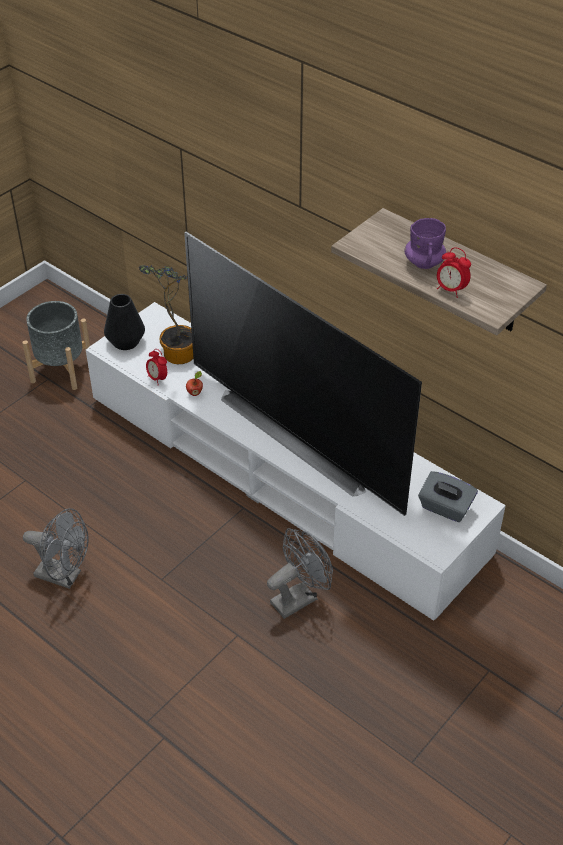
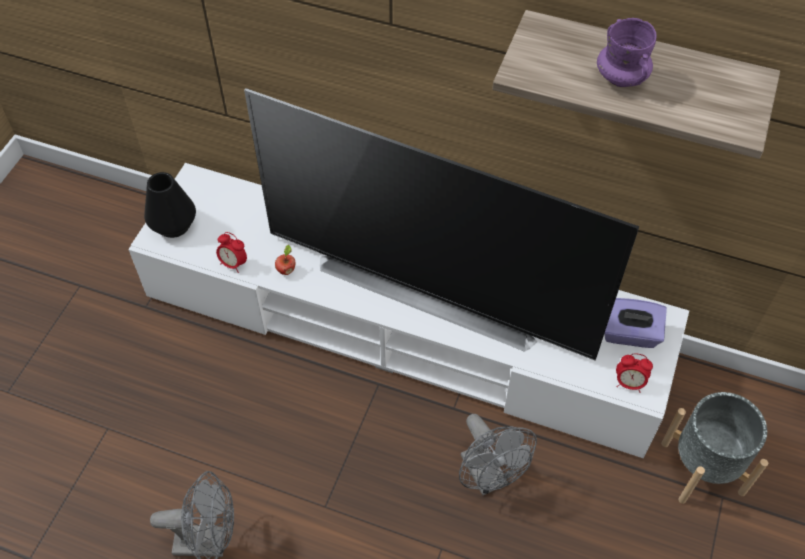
camera: 20 degrees left, 10 degrees up
grey planter [22,301,90,390] -> grey planter moved to [661,392,768,504]
potted plant [139,265,194,364] -> none
grey fan [267,528,333,619] -> grey fan turned 120 degrees clockwise [459,414,537,495]
grey tissue box [418,471,478,522] -> purple tissue box [604,298,667,348]
alarm clock [437,247,471,298] -> alarm clock moved to [616,353,653,393]

